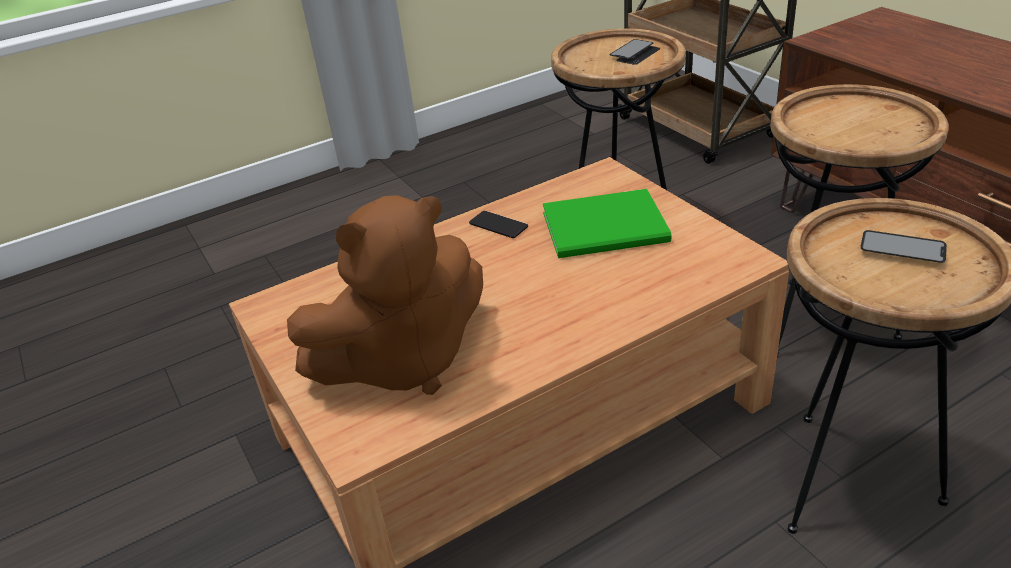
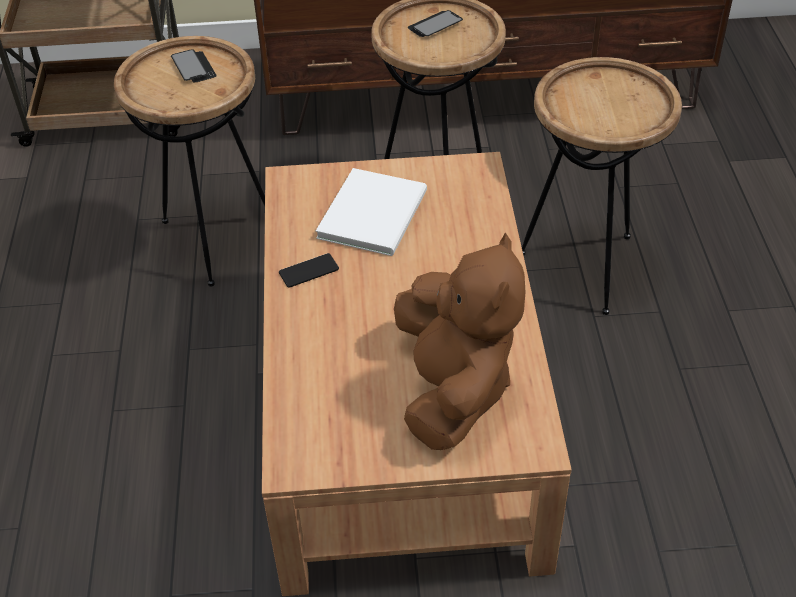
camera: 65 degrees left, 10 degrees up
green book [543,189,671,258] -> white book [316,168,427,256]
phone [861,230,947,263] -> phone moved to [408,10,463,37]

